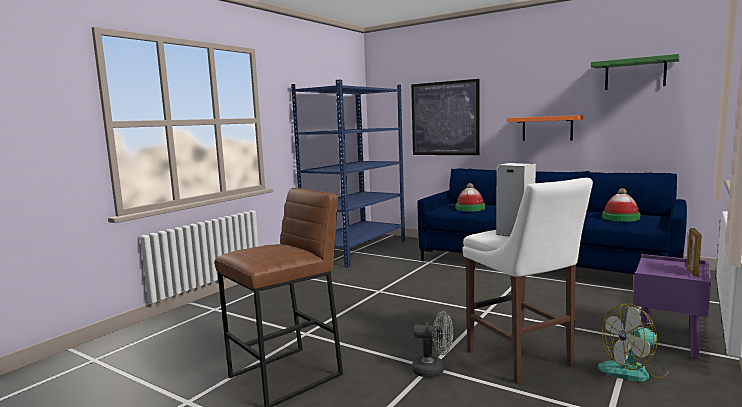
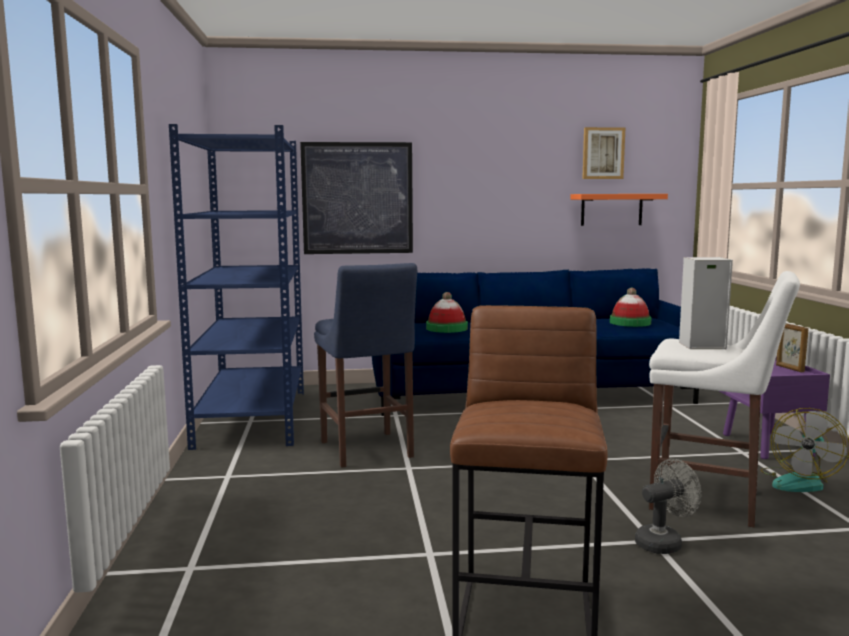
camera: 40 degrees left, 0 degrees up
orange shelf [507,115,583,141] -> orange shelf moved to [570,194,668,226]
green shelf [591,54,680,90] -> picture [582,127,625,179]
none -> blue stool [314,263,417,468]

